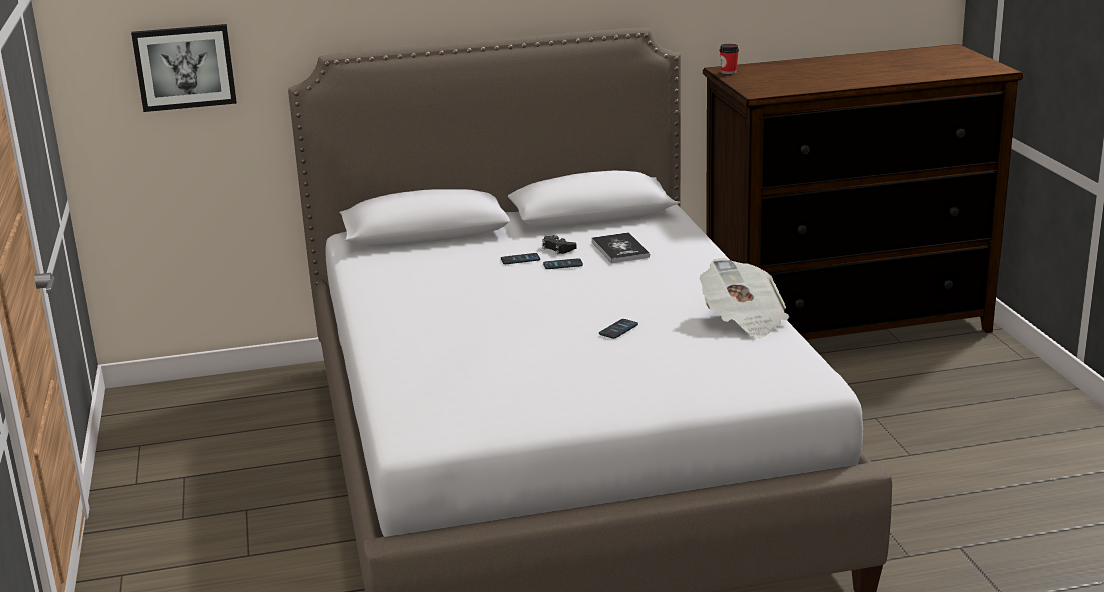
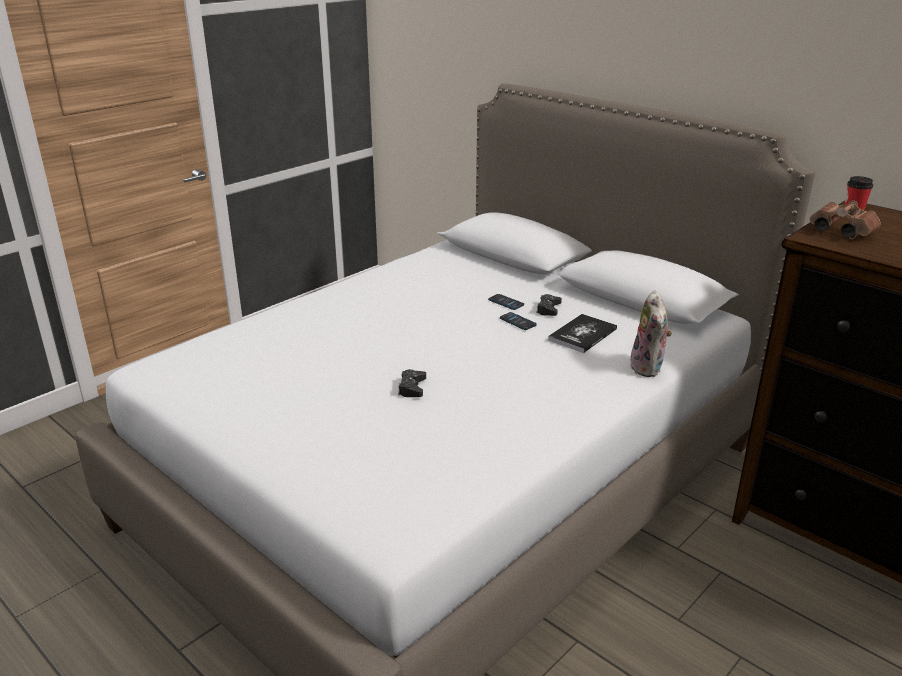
camera: 55 degrees right, 5 degrees up
picture [131,24,237,112] -> none
phone [599,319,638,339] -> black game controller [398,369,426,397]
newspaper [699,258,789,338] -> none
none -> plush toy [630,290,672,377]
none -> brown binoculars [810,200,881,239]

